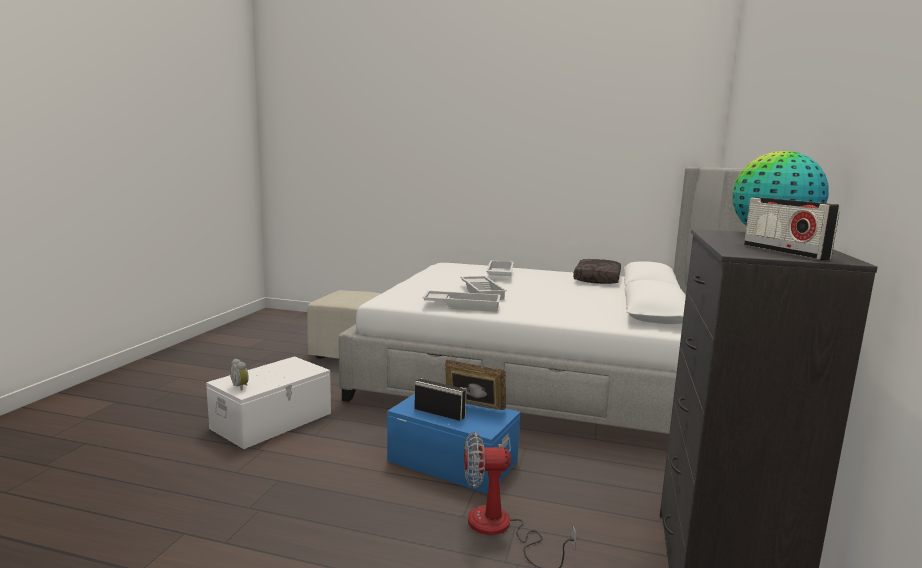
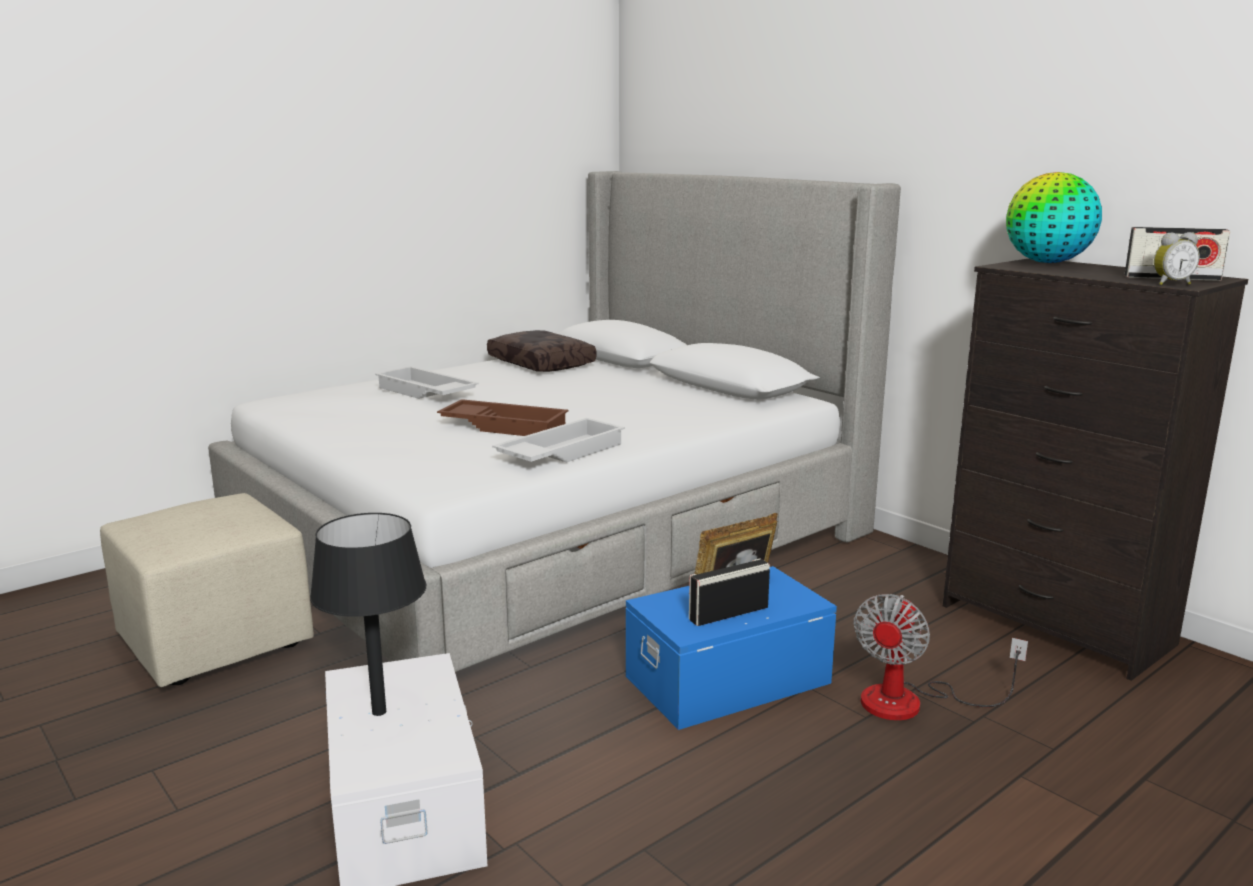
camera: 55 degrees left, 5 degrees up
alarm clock [230,359,249,391] -> alarm clock moved to [1153,232,1200,285]
white tray [460,276,507,300] -> brown tray [437,399,569,436]
none -> black table lamp [310,513,426,716]

